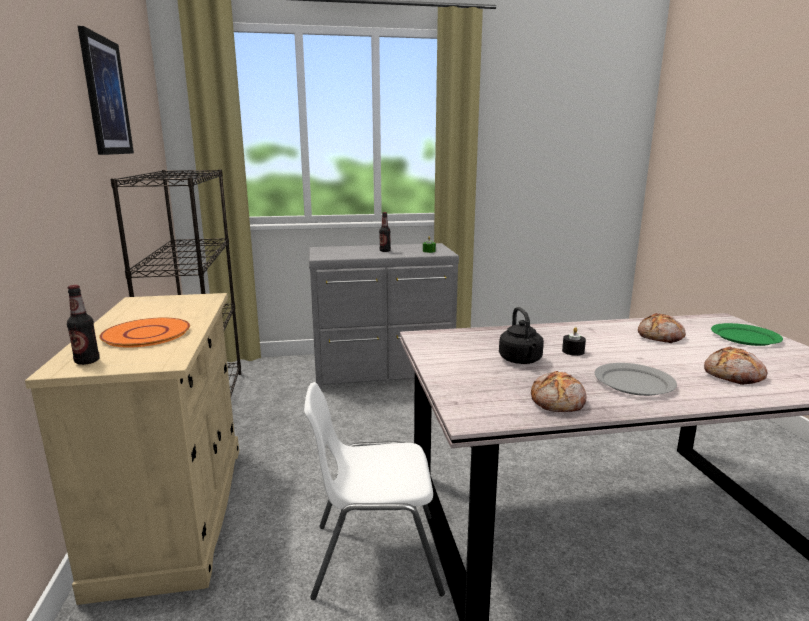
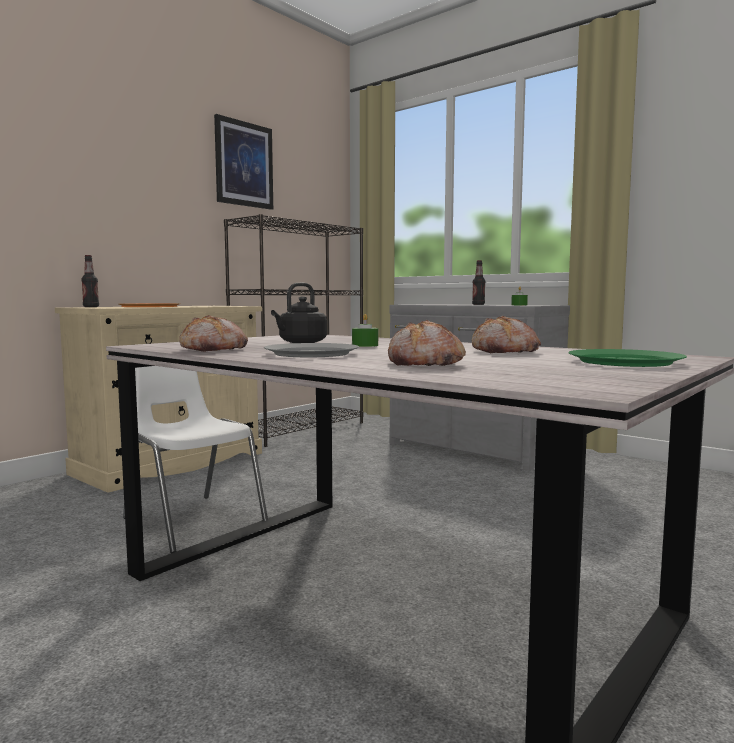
camera: 50 degrees right, 10 degrees down
black candle [562,327,586,356] -> green candle [352,314,378,347]

